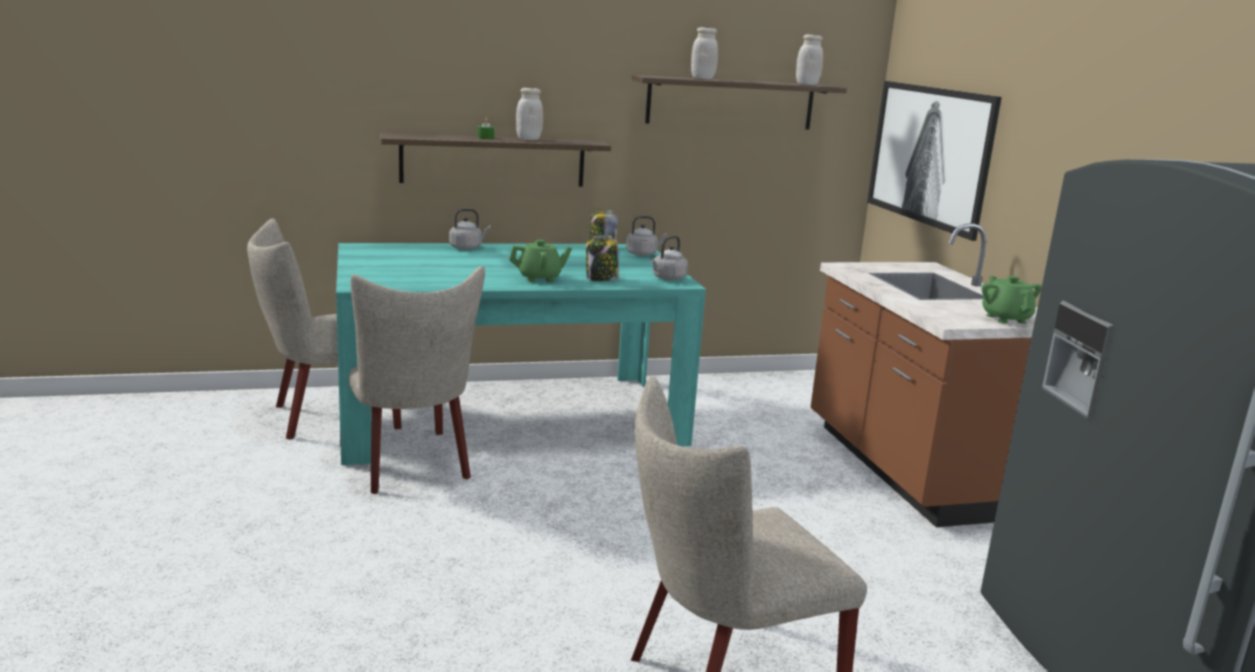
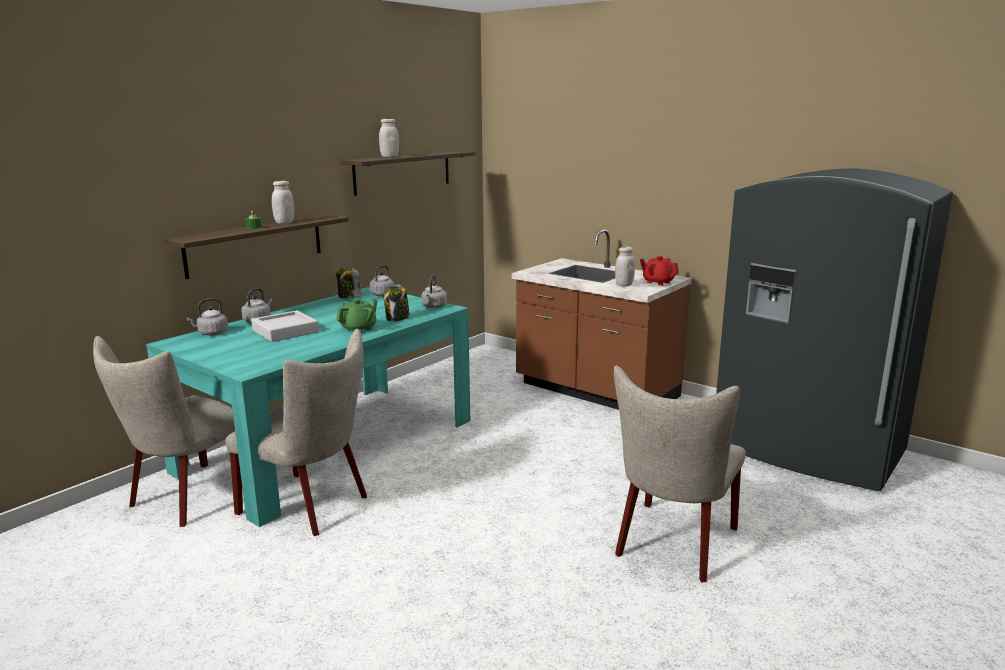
camera: 35 degrees left, 0 degrees up
white jar [796,34,823,85] -> white jar moved to [615,247,635,286]
picture [867,81,1002,241] -> none
green teapot [981,276,1042,324] -> red teapot [640,256,679,286]
none -> grey kettle [187,298,228,335]
none -> grey tray [251,310,319,342]

